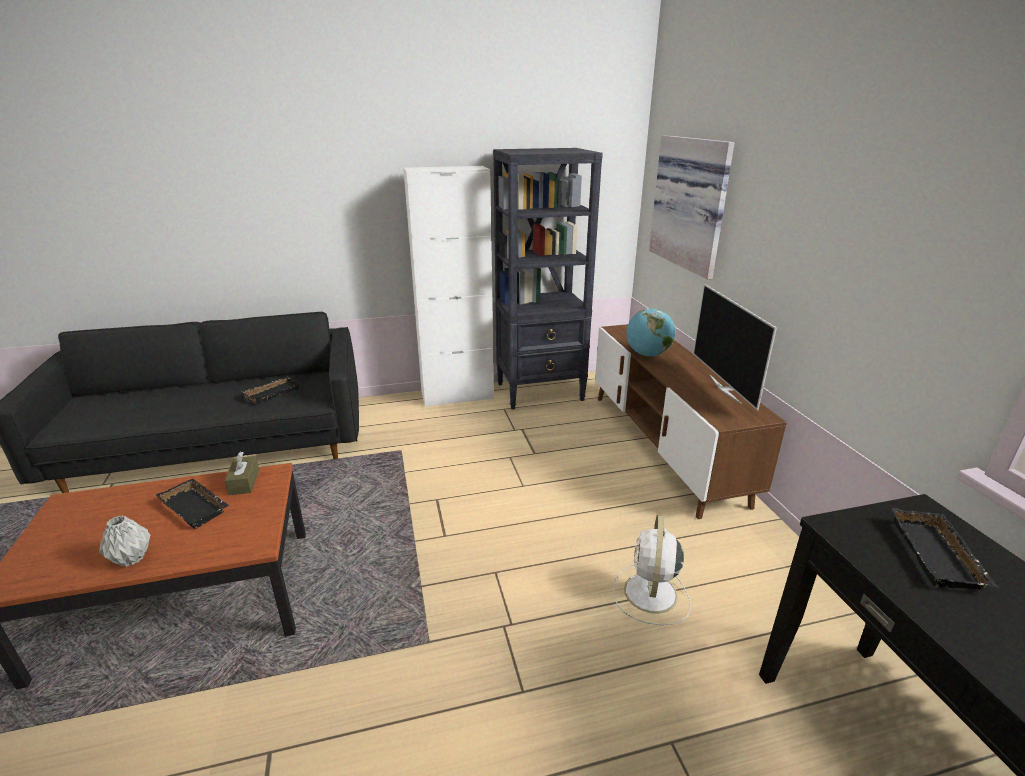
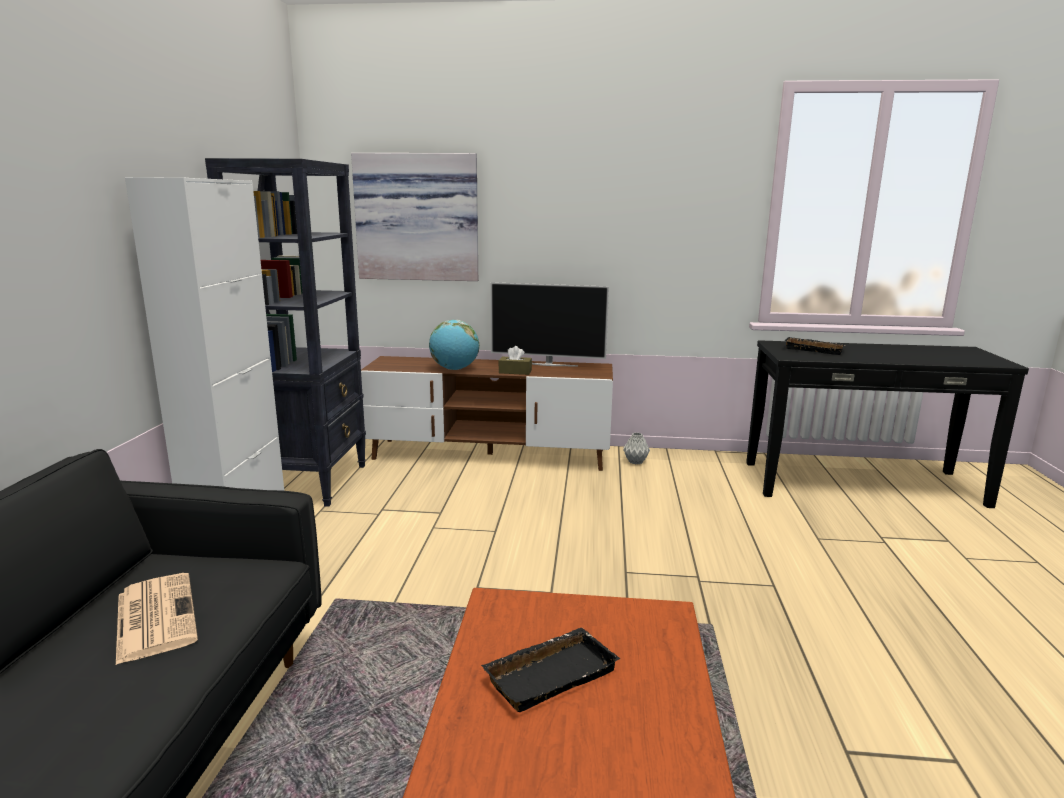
camera: 70 degrees left, 10 degrees down
grey vase [99,515,150,567] -> grey vase moved to [623,433,650,464]
brown tissue box [224,452,259,495] -> brown tissue box moved to [499,346,532,375]
black tray [241,377,299,404] -> newspaper [116,573,198,665]
white fan [613,515,691,625] -> none

